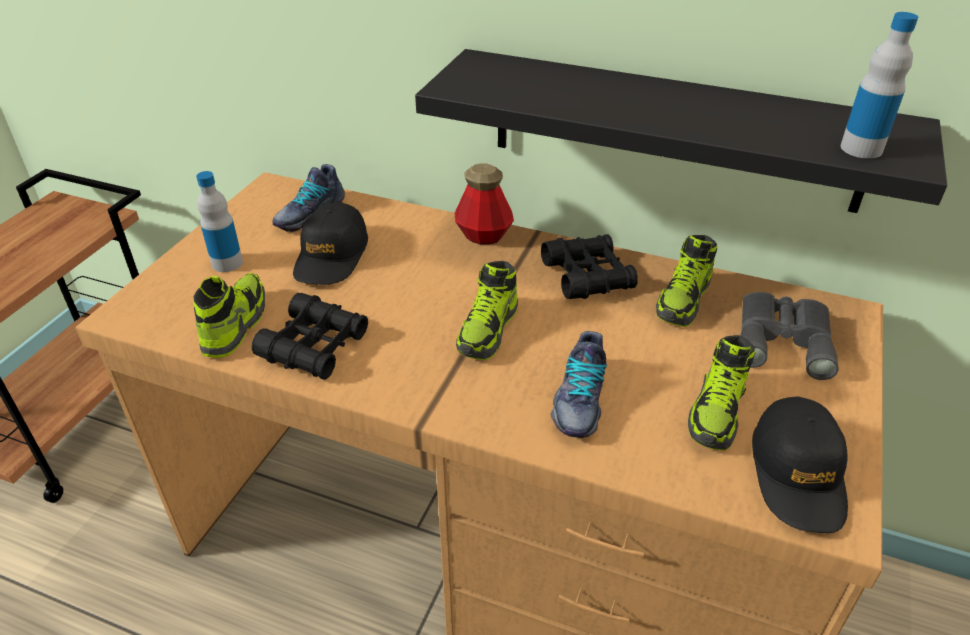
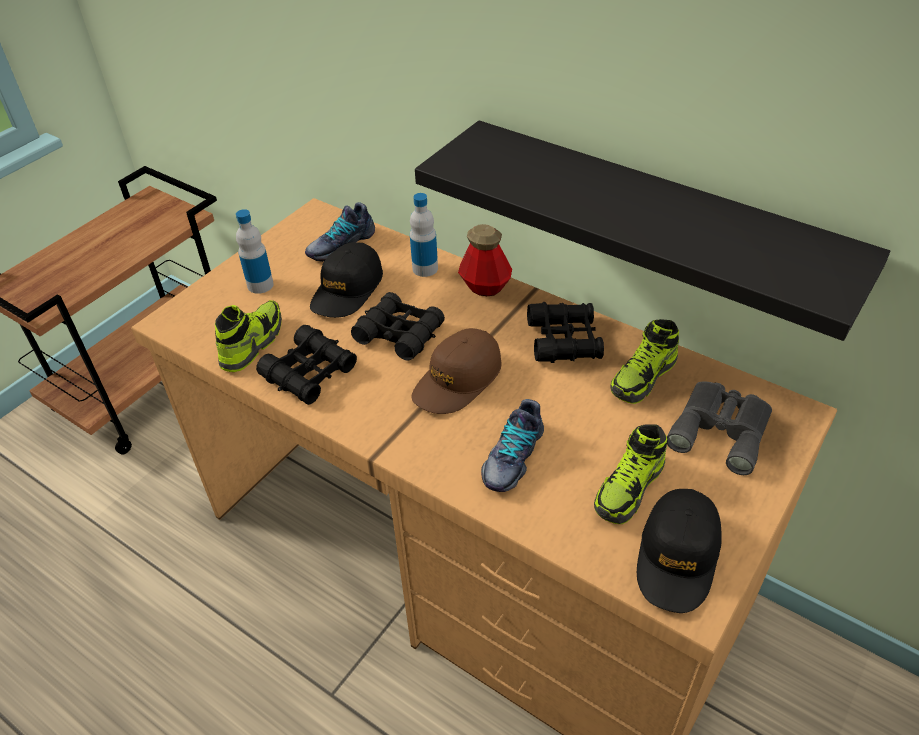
camera: 15 degrees right, 5 degrees up
shoe [456,261,518,360] -> brown cap [412,328,501,414]
bottle [841,12,918,159] -> bottle moved to [410,193,438,277]
none -> black binoculars [351,292,445,360]

